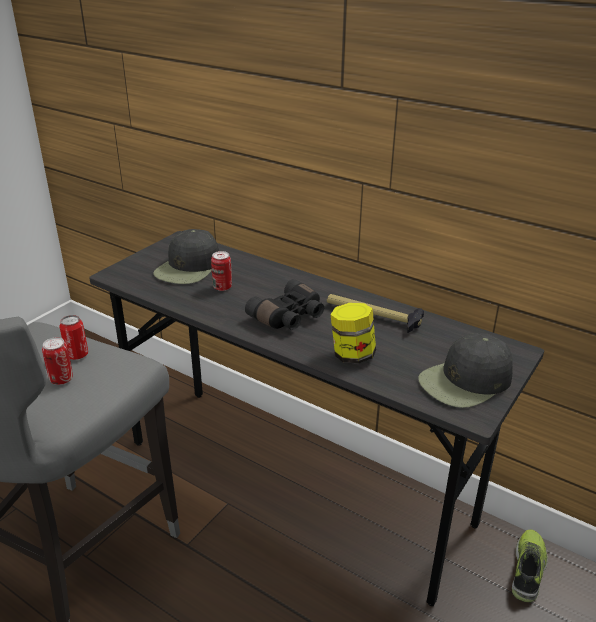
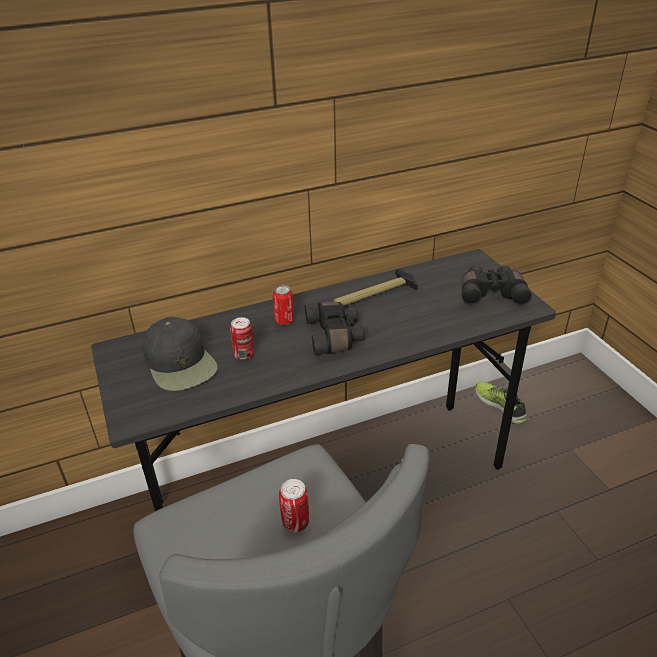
camera: 55 degrees left, 5 degrees up
can [59,315,88,360] -> can moved to [273,285,294,325]
jar [330,303,376,363] -> none
black cap [418,333,513,408] -> black binoculars [461,266,532,305]

